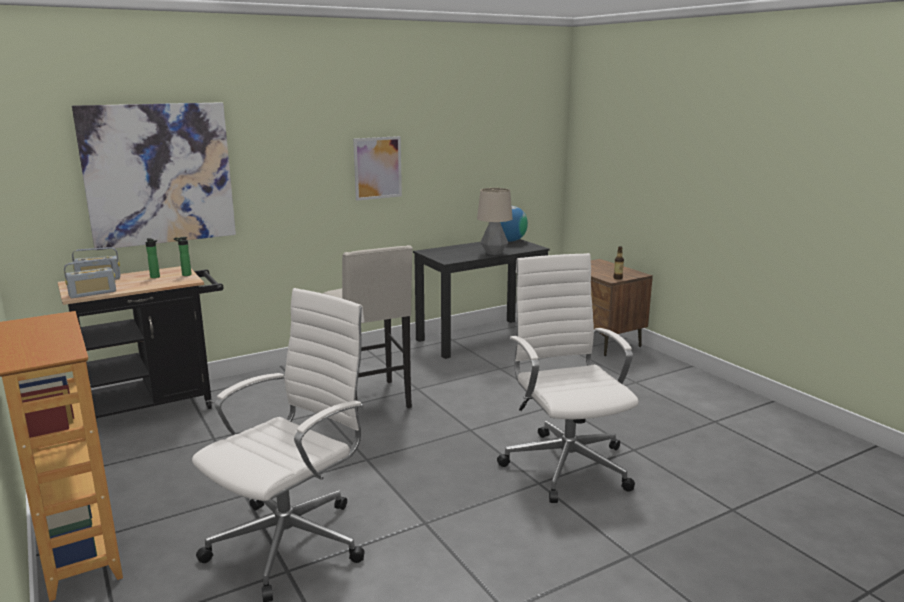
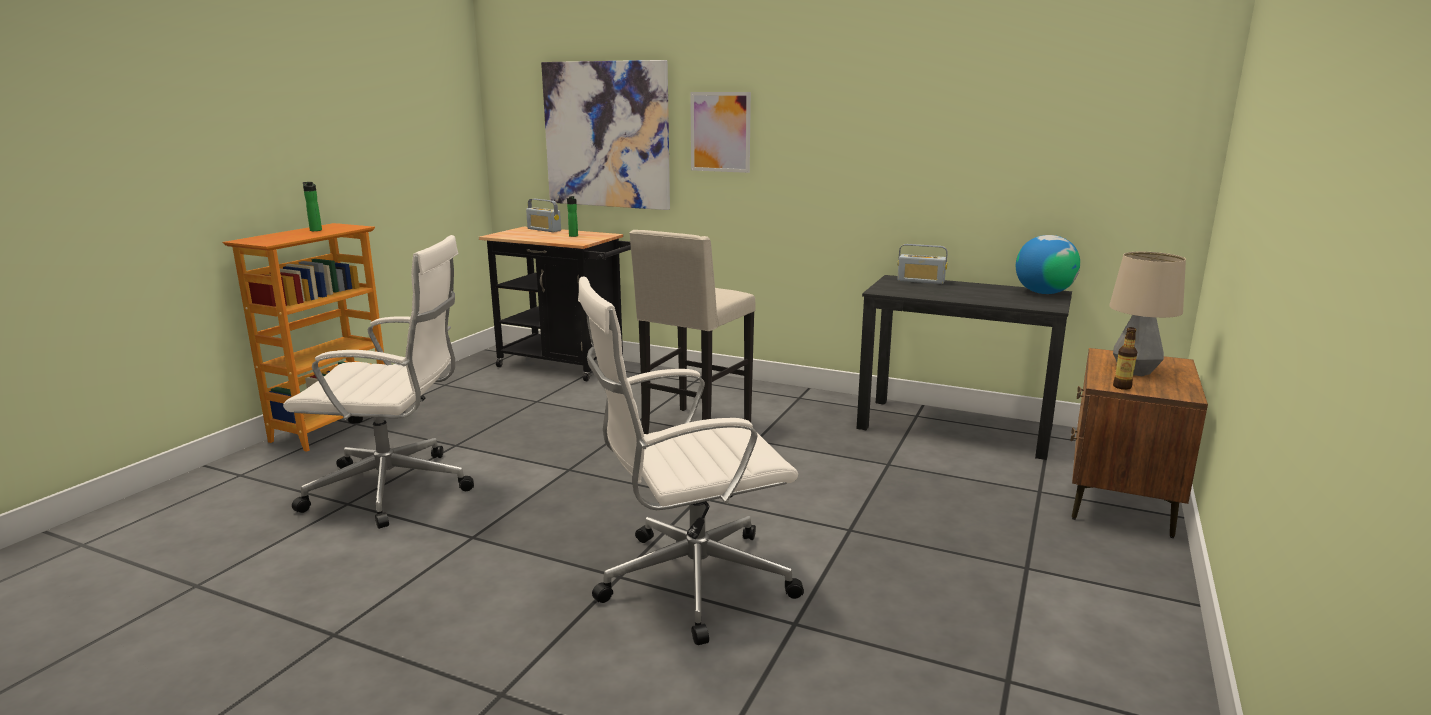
camera: 55 degrees right, 0 degrees up
radio [64,258,116,298] -> radio moved to [897,244,948,284]
bottle [174,237,192,276] -> bottle moved to [303,182,322,231]
picture [353,136,402,201] -> picture moved to [690,92,751,173]
table lamp [477,188,513,255] -> table lamp moved to [1109,252,1186,376]
white office chair [497,253,639,503] -> white office chair turned 150 degrees counterclockwise [578,277,804,645]

